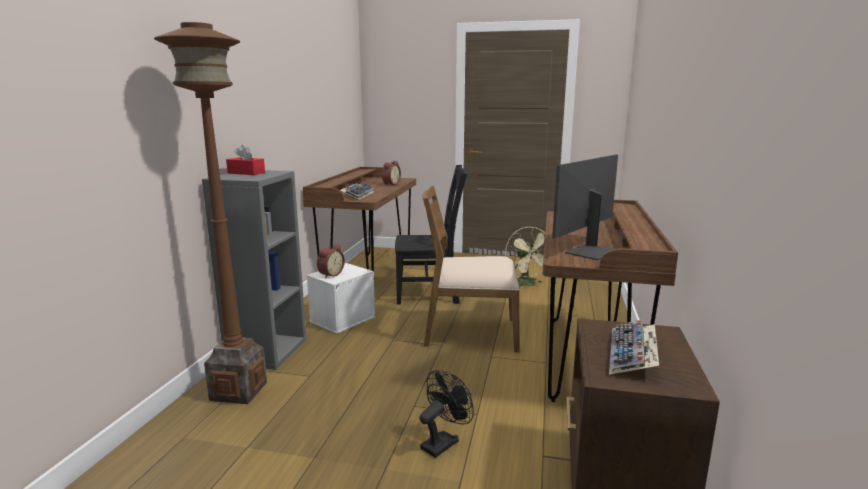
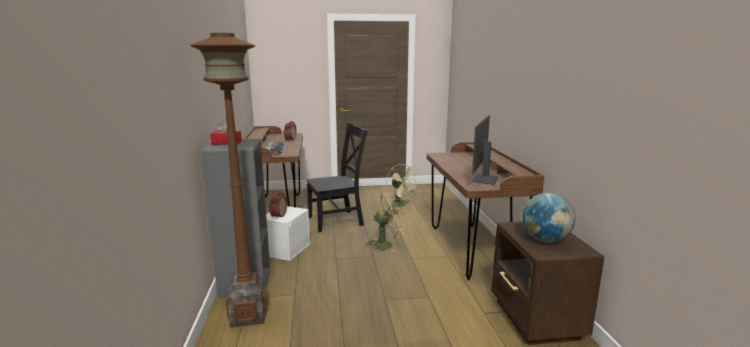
camera: 20 degrees left, 0 degrees up
black fan [419,370,474,458] -> none
brown chair [422,186,519,352] -> beige fan [365,193,405,252]
keyboard [609,320,659,375] -> globe [522,193,576,243]

